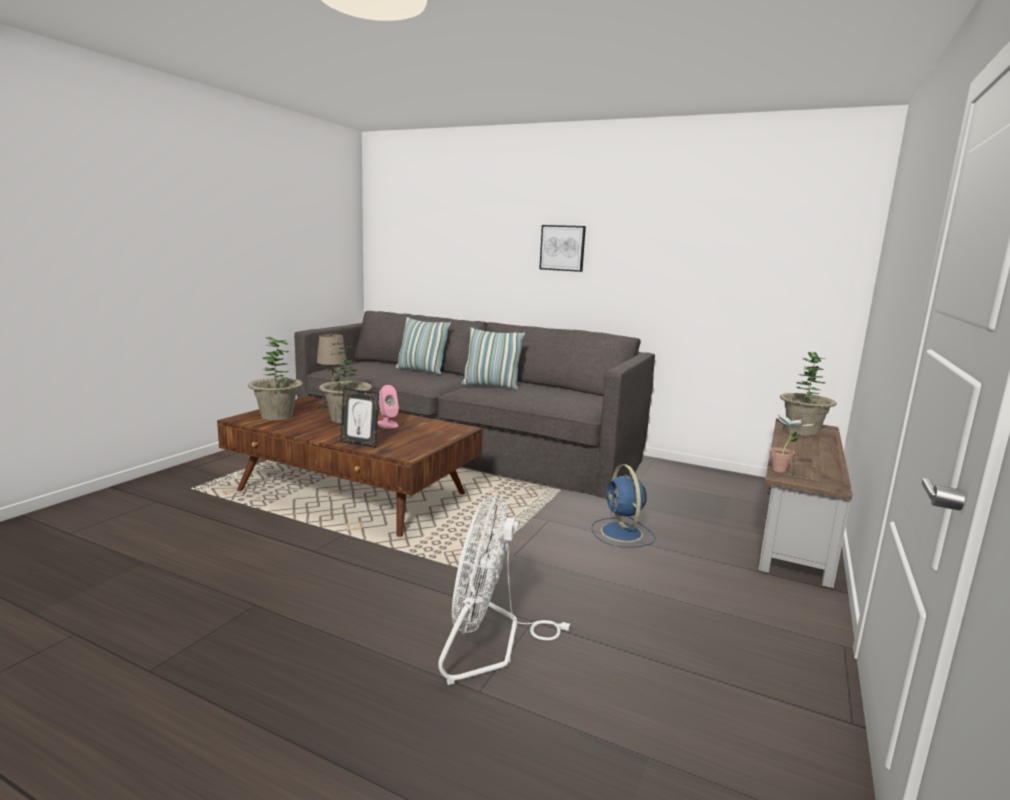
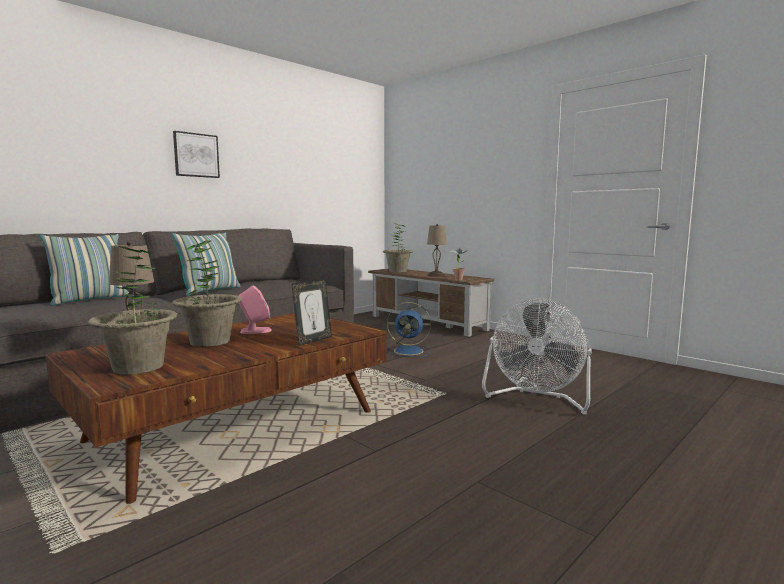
camera: 70 degrees left, 5 degrees down
none -> beige table lamp [427,224,447,277]

